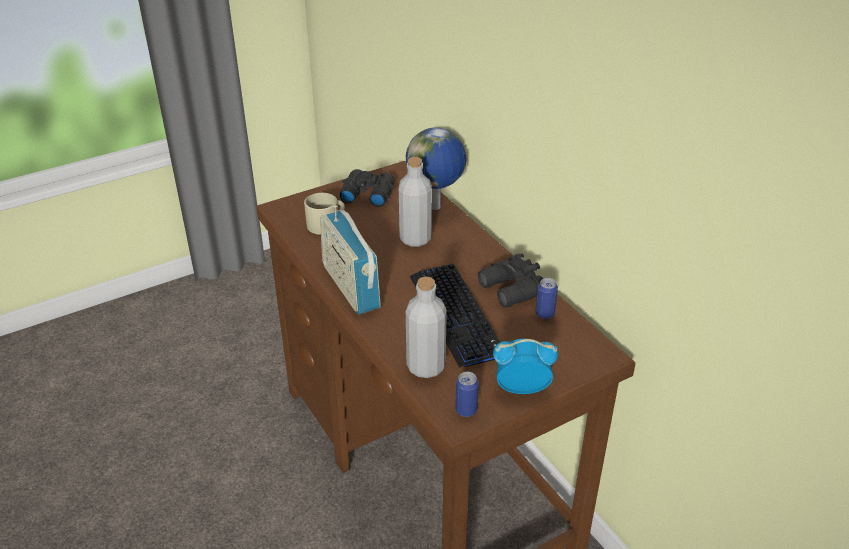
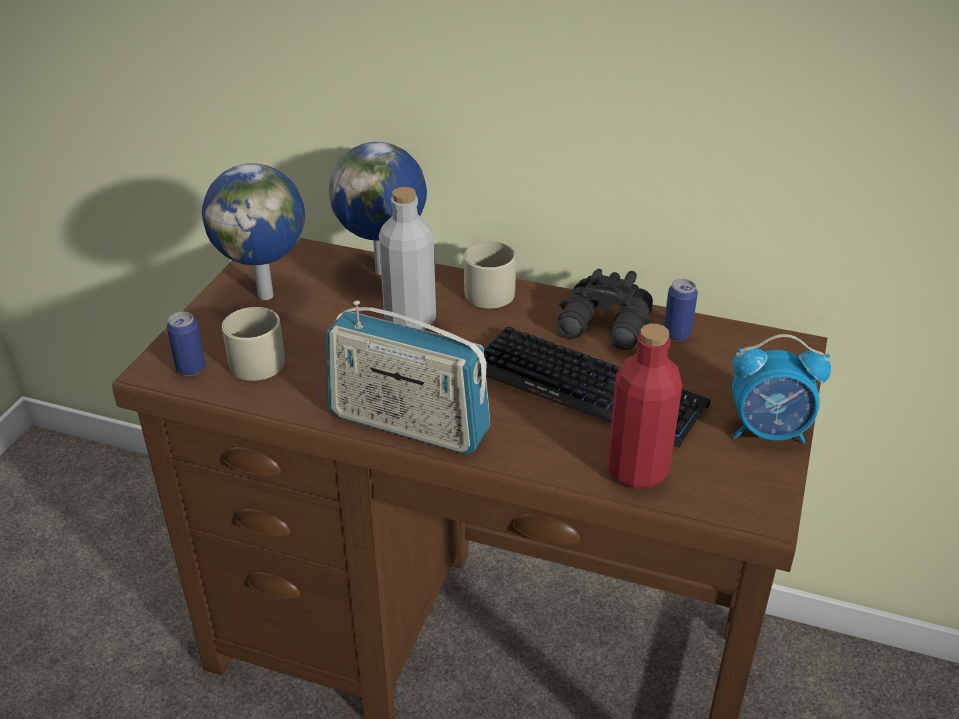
camera: 40 degrees left, 0 degrees up
black binoculars [340,169,395,207] -> globe [202,163,305,300]
grey bottle [406,276,447,378] -> red bottle [608,324,682,488]
can [455,372,479,417] -> can moved to [166,312,205,376]
alarm clock [493,339,558,394] -> alarm clock turned 135 degrees counterclockwise [732,334,831,444]
none -> beige mug [464,242,516,308]

